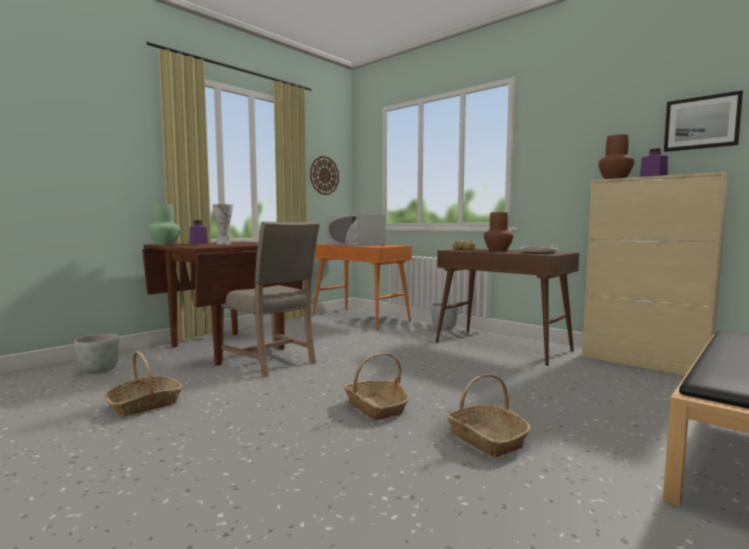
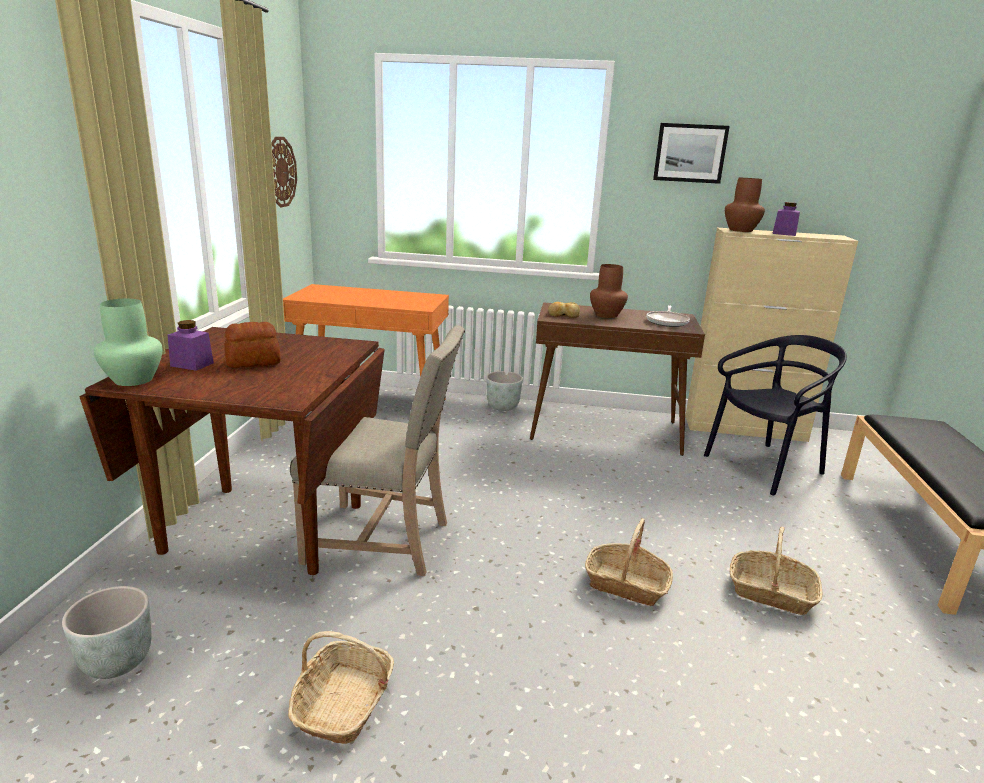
camera: 35 degrees left, 15 degrees up
vase [212,204,233,245] -> bread [224,322,281,368]
white microwave [326,215,386,246] -> none
picture [664,90,743,152] -> picture moved to [653,123,730,184]
none -> black chair [704,335,847,495]

